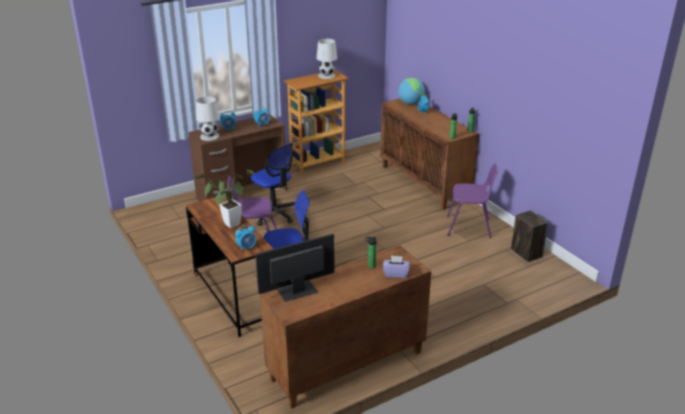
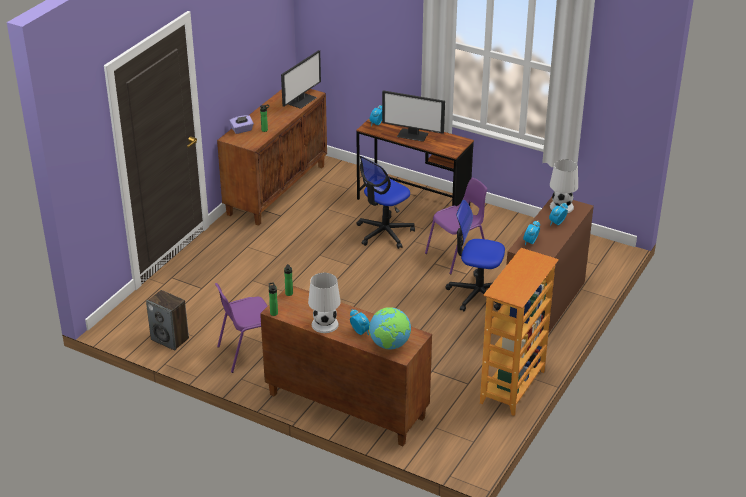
camera: 150 degrees right, 5 degrees up
potted plant [195,169,255,228] -> monitor [382,90,445,142]
white table lamp [316,39,337,79] -> white table lamp moved to [308,273,341,333]

